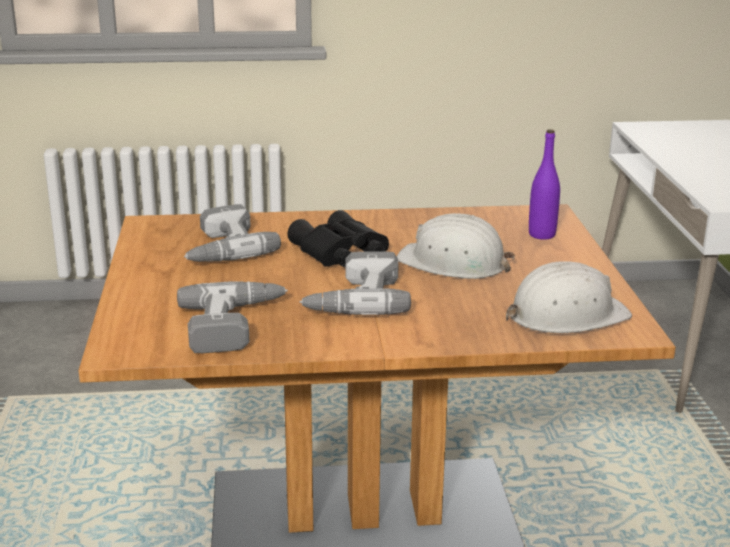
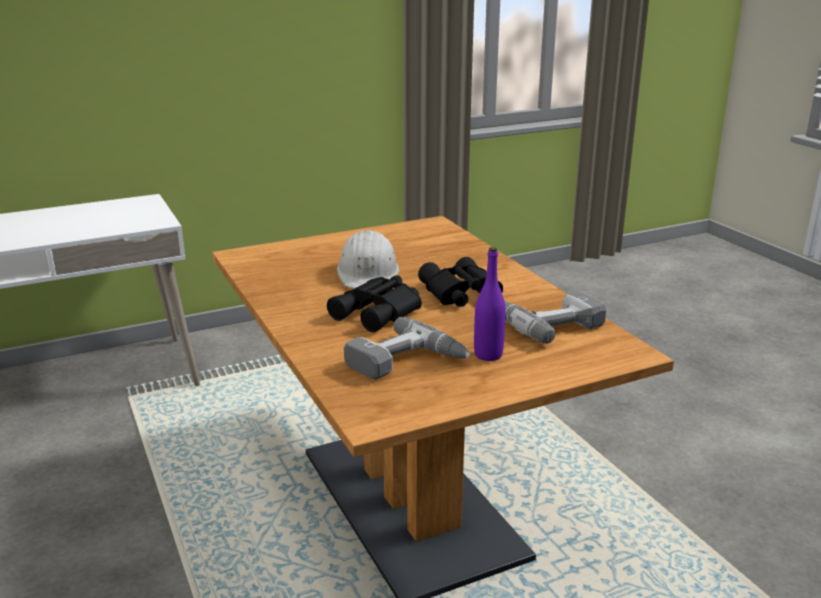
camera: 110 degrees left, 0 degrees up
power drill [299,251,411,315] -> black binoculars [418,257,503,307]
white hard hat [506,261,632,333] -> none
purple bottle [529,129,560,240] -> purple bottle moved to [474,247,506,361]

